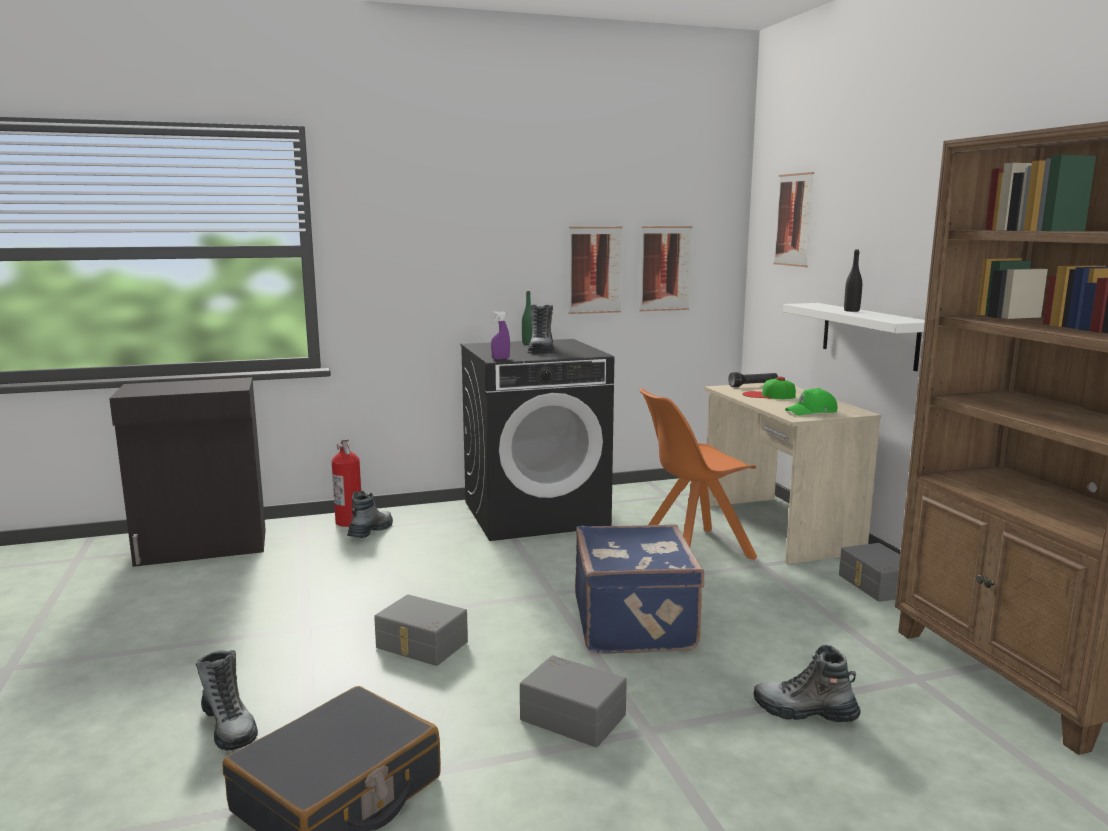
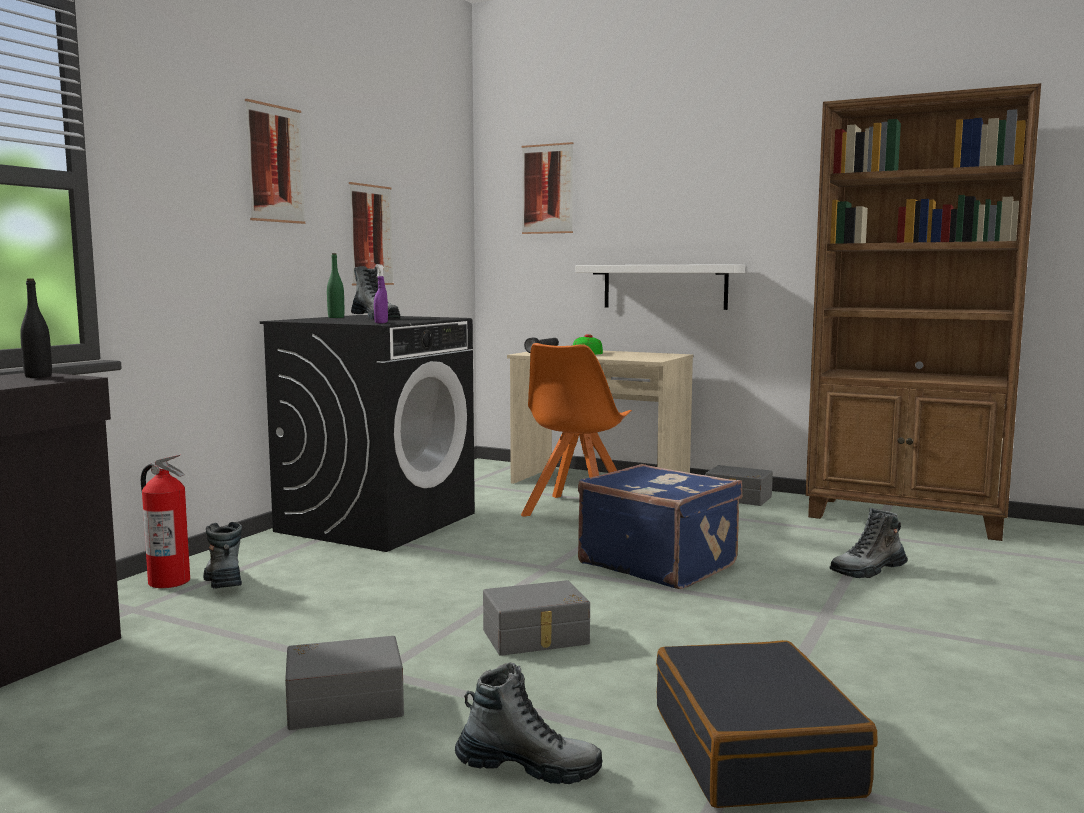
camera: 45 degrees left, 5 degrees down
grey storage box [520,655,627,747] -> grey storage box moved to [285,636,404,730]
picture [639,226,692,311] -> picture moved to [245,99,305,224]
green cap [785,388,837,416] -> none
black bottle [844,249,862,312] -> black bottle moved to [20,279,52,378]

